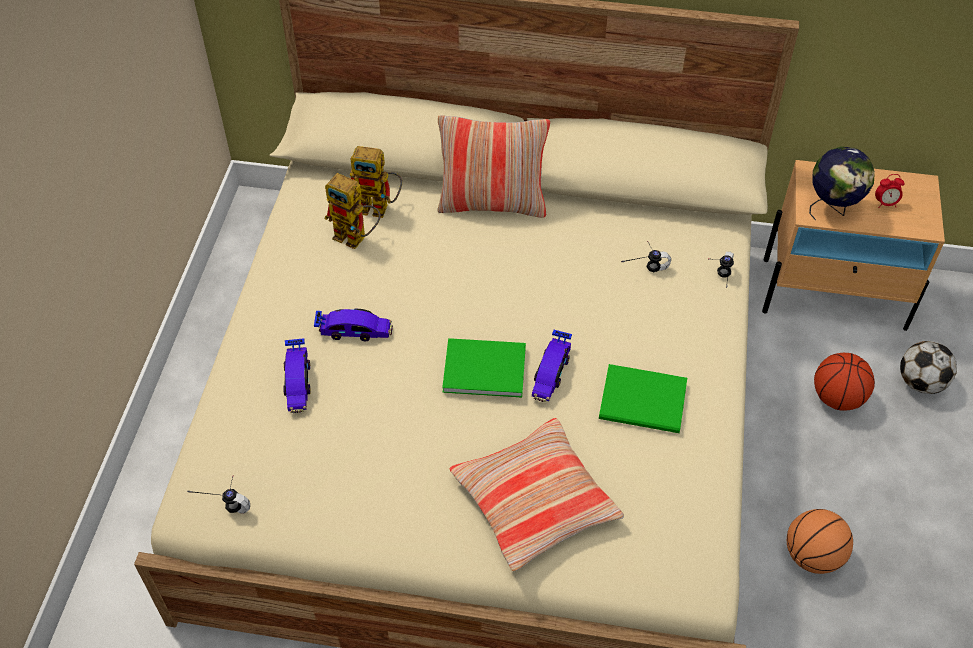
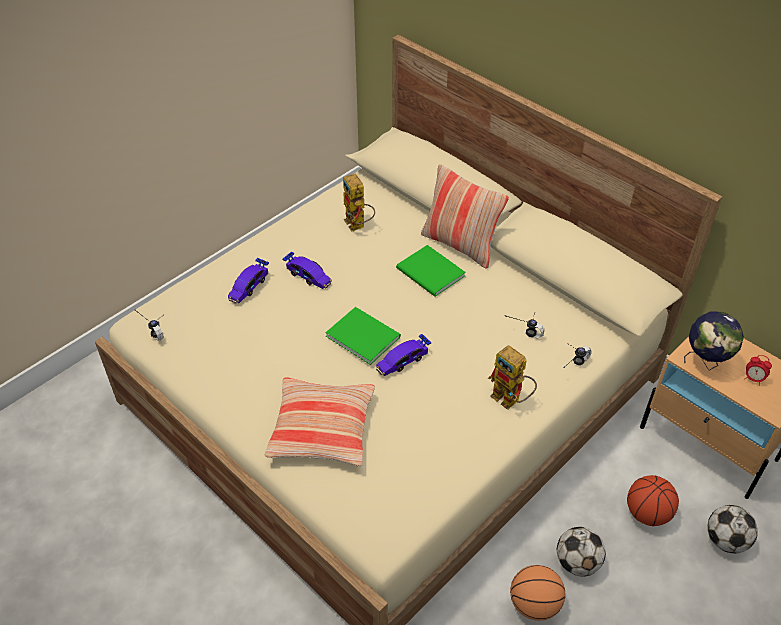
camera: 35 degrees right, 5 degrees down
toy robot [349,146,402,218] -> toy robot moved to [488,345,537,410]
green book [599,364,687,433] -> green book moved to [396,245,466,297]
none -> football [557,527,606,577]

